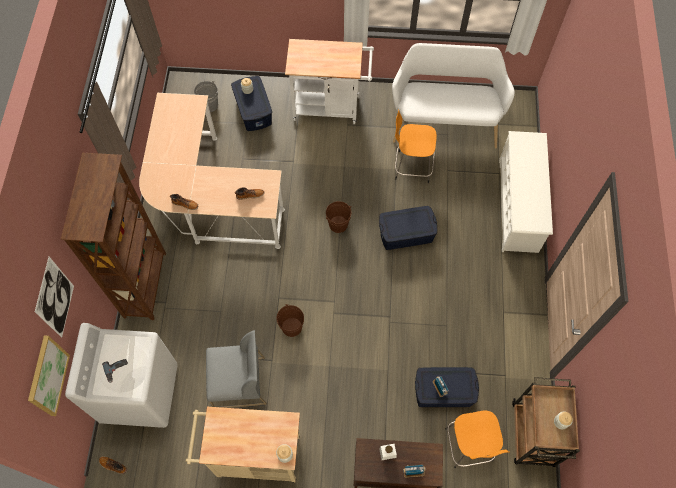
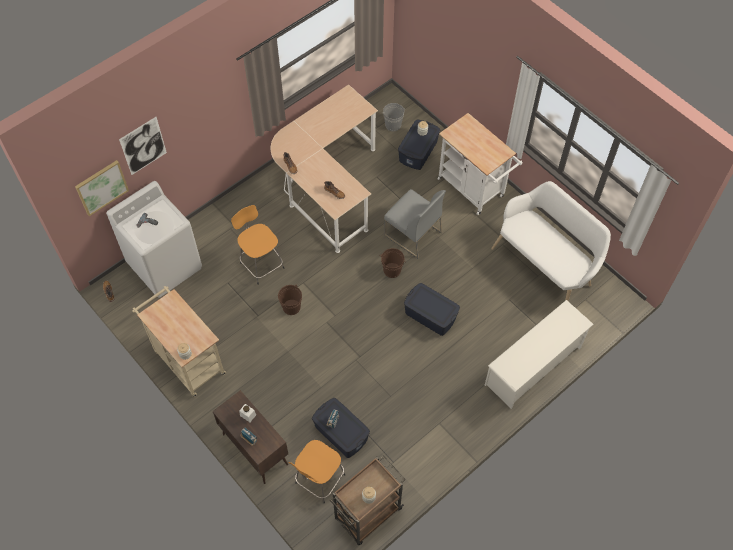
camera: 45 degrees right, 5 degrees down
brown bookcase [61,153,166,320] -> none
grey chair [206,330,267,408] -> grey chair moved to [384,189,446,258]
orange stool [395,109,437,183] -> orange stool moved to [231,205,284,285]

